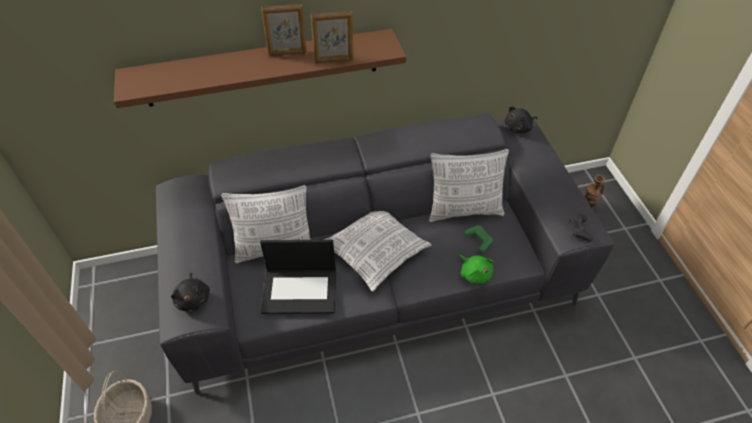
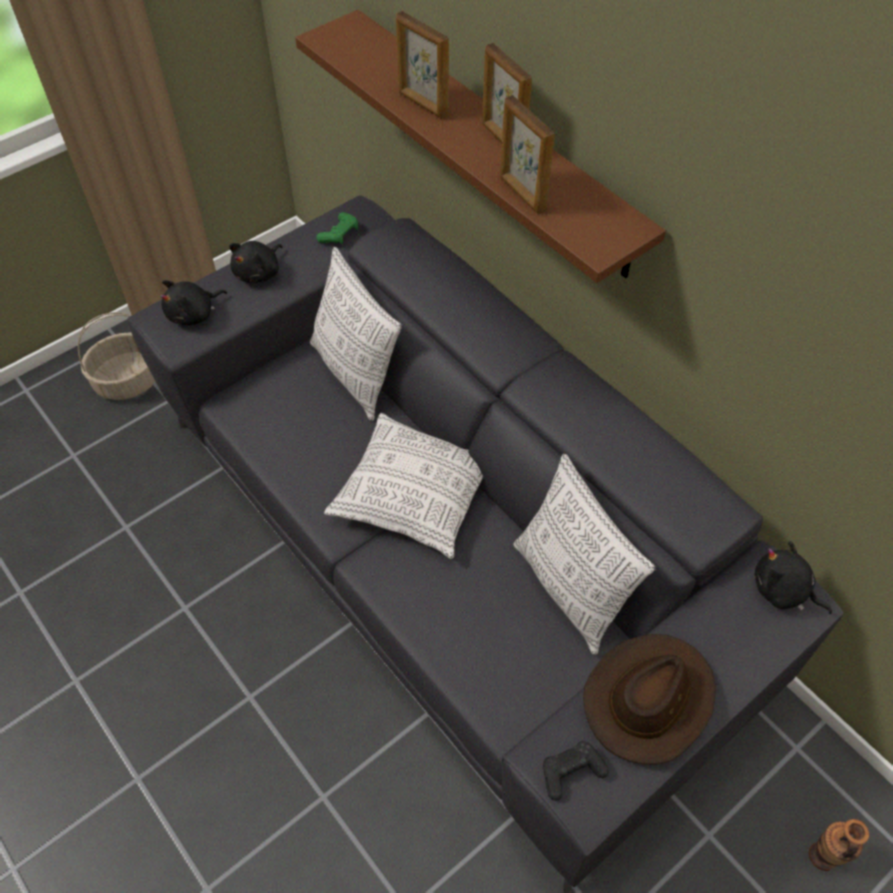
camera: 65 degrees right, 5 degrees up
laptop [260,240,336,314] -> none
green plush toy [458,254,493,284] -> none
green game controller [464,225,493,252] -> green game controller moved to [316,212,358,244]
none -> black plush toy [229,241,282,283]
none -> picture frame [396,11,449,119]
none -> brown hat [583,634,716,764]

